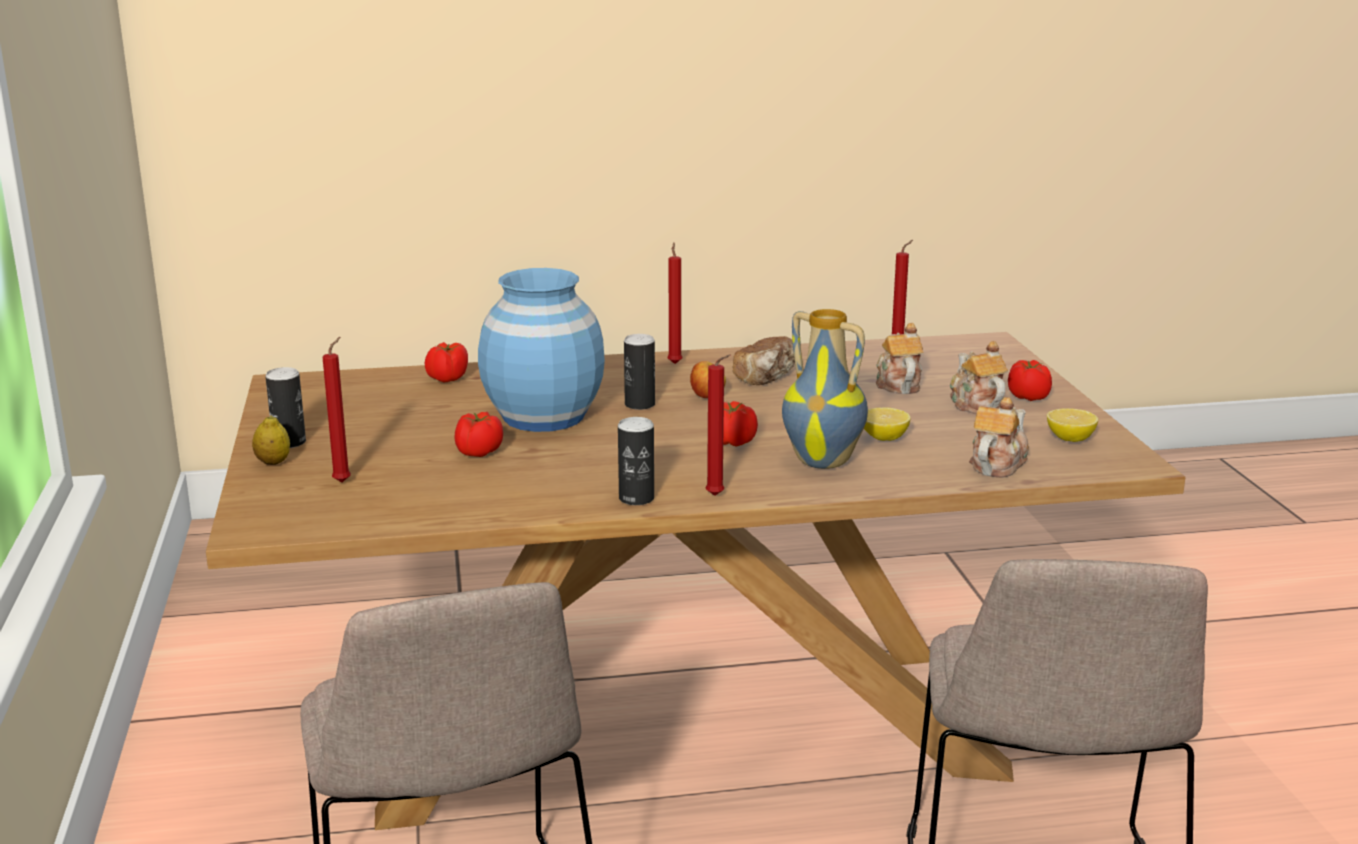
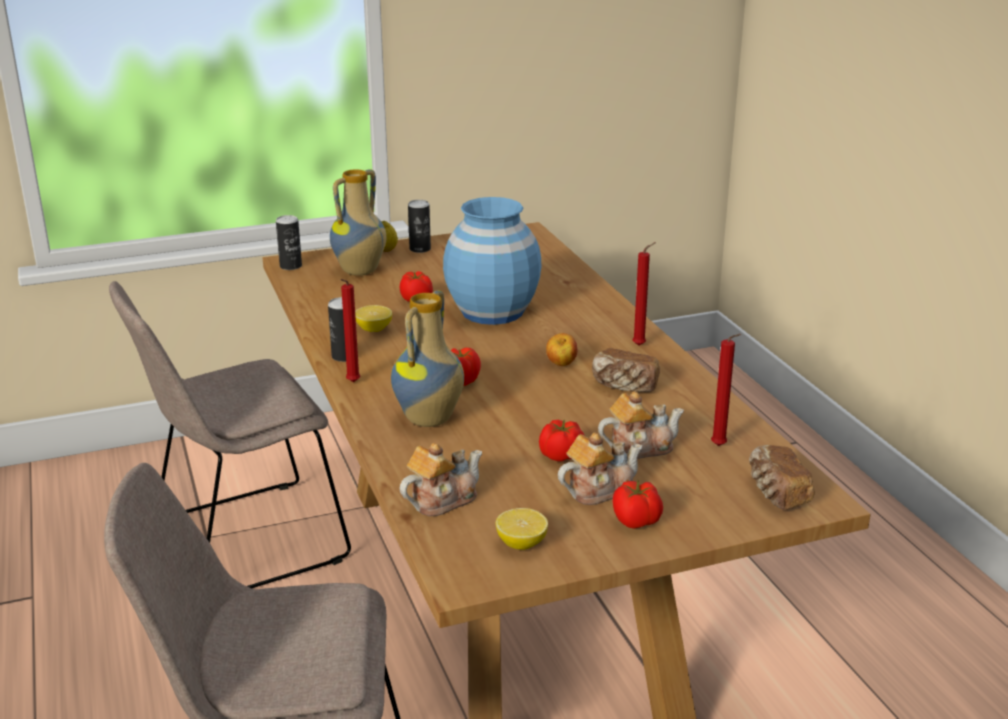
camera: 80 degrees right, 5 degrees up
red candle [323,337,351,482] -> vase [330,169,386,276]
tomato [425,342,468,383] -> tomato moved to [539,420,585,462]
can [624,334,655,410] -> can moved to [276,215,302,270]
lemon [864,407,911,441] -> lemon moved to [355,305,392,332]
teapot [969,397,1029,478] -> teapot turned 60 degrees counterclockwise [400,443,482,516]
none -> bread [749,445,815,510]

